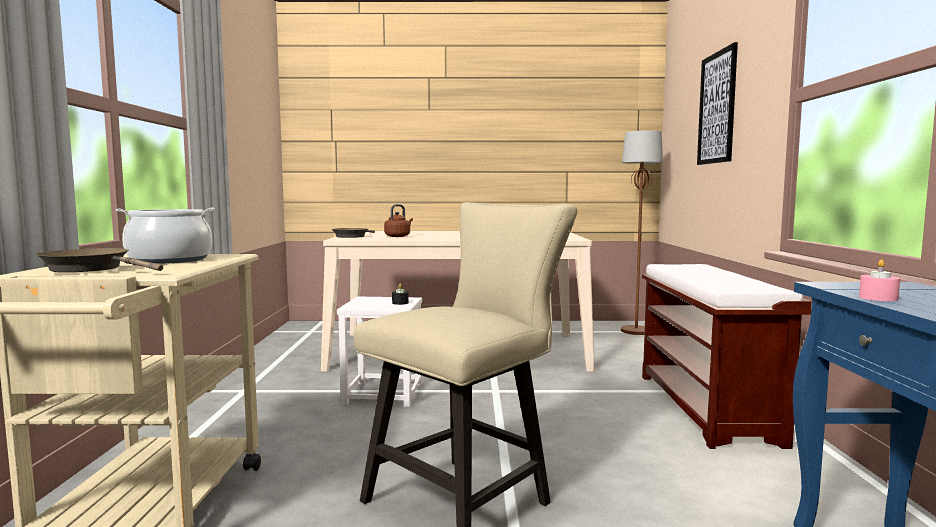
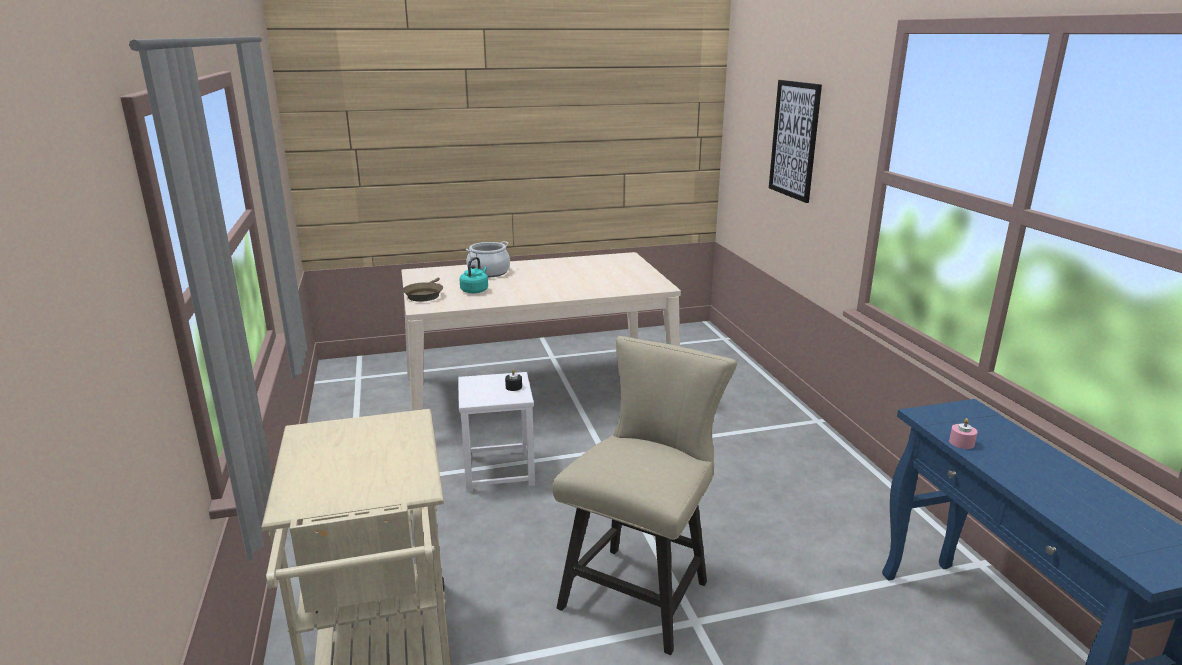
camera: 15 degrees left, 15 degrees up
brown frying pan [36,248,163,272] -> none
cooking pot [116,208,215,264] -> cooking pot moved to [466,241,510,277]
brown kettle [384,204,413,237] -> turquoise kettle [460,257,488,293]
brown floor lamp [621,130,663,335] -> none
brown bench [642,264,811,449] -> none

